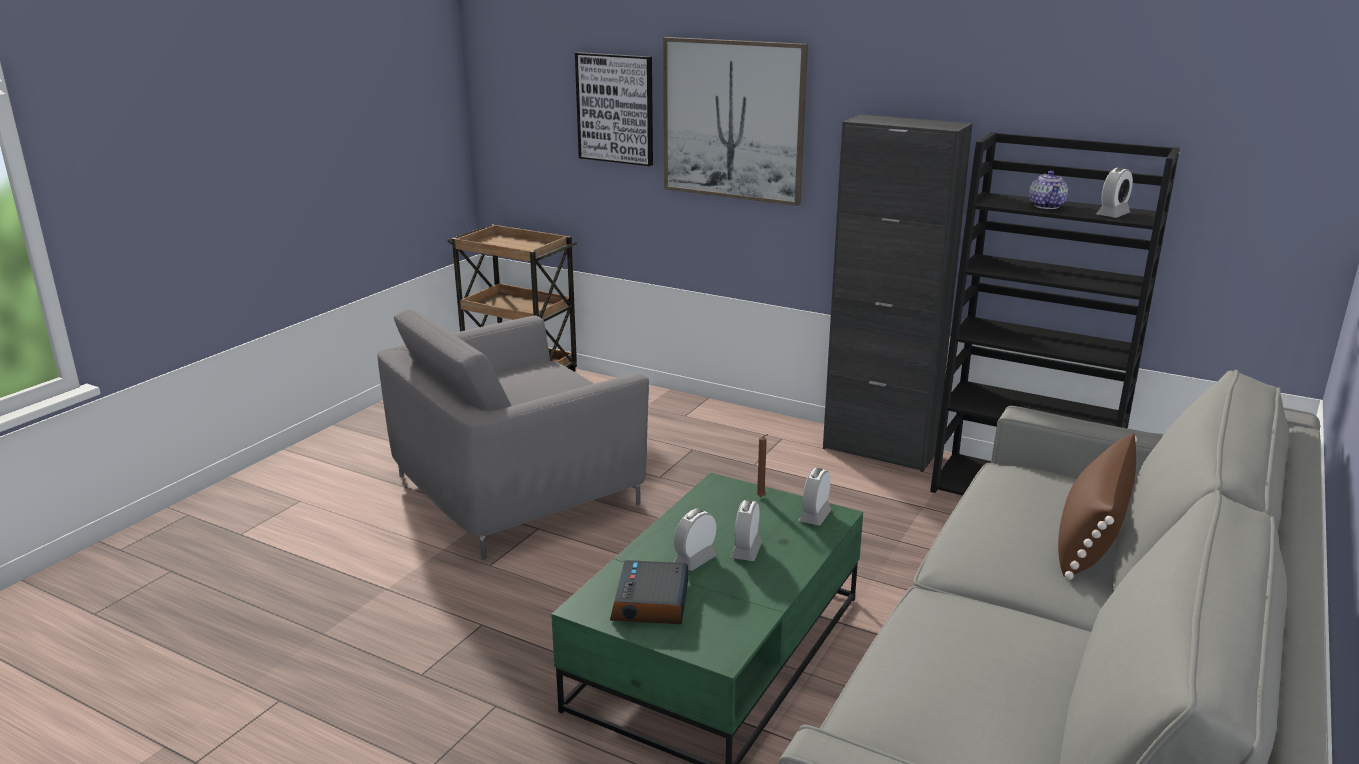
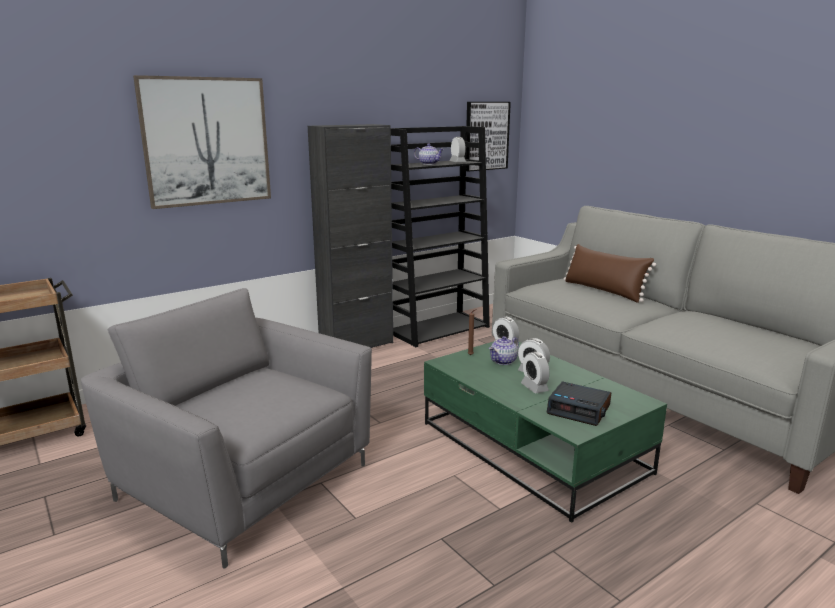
camera: 65 degrees left, 5 degrees down
grey armchair [377,309,649,559] -> grey armchair turned 135 degrees clockwise [81,288,372,569]
picture [575,52,653,166] -> picture moved to [466,102,511,172]
none -> teapot [489,336,519,365]

